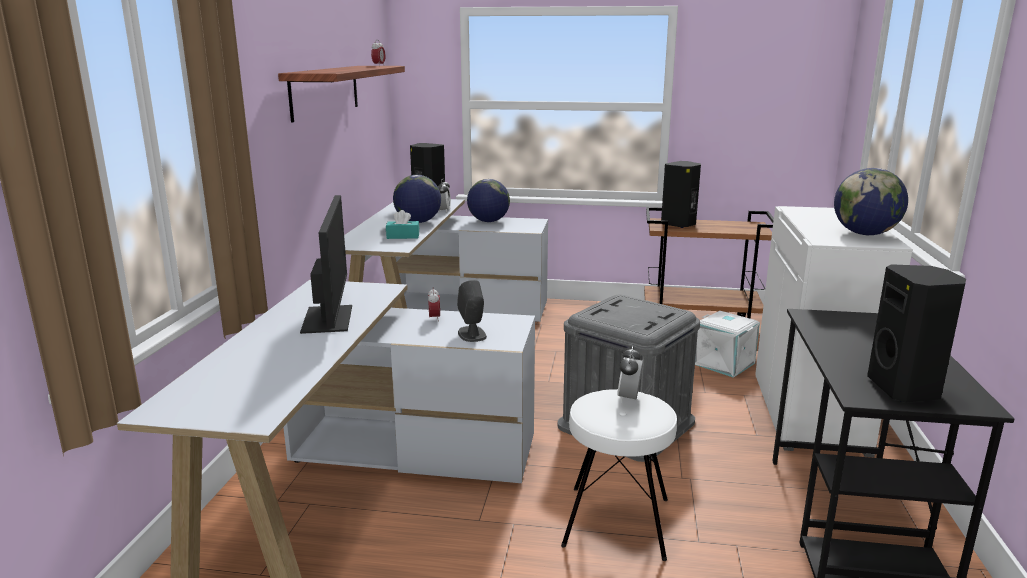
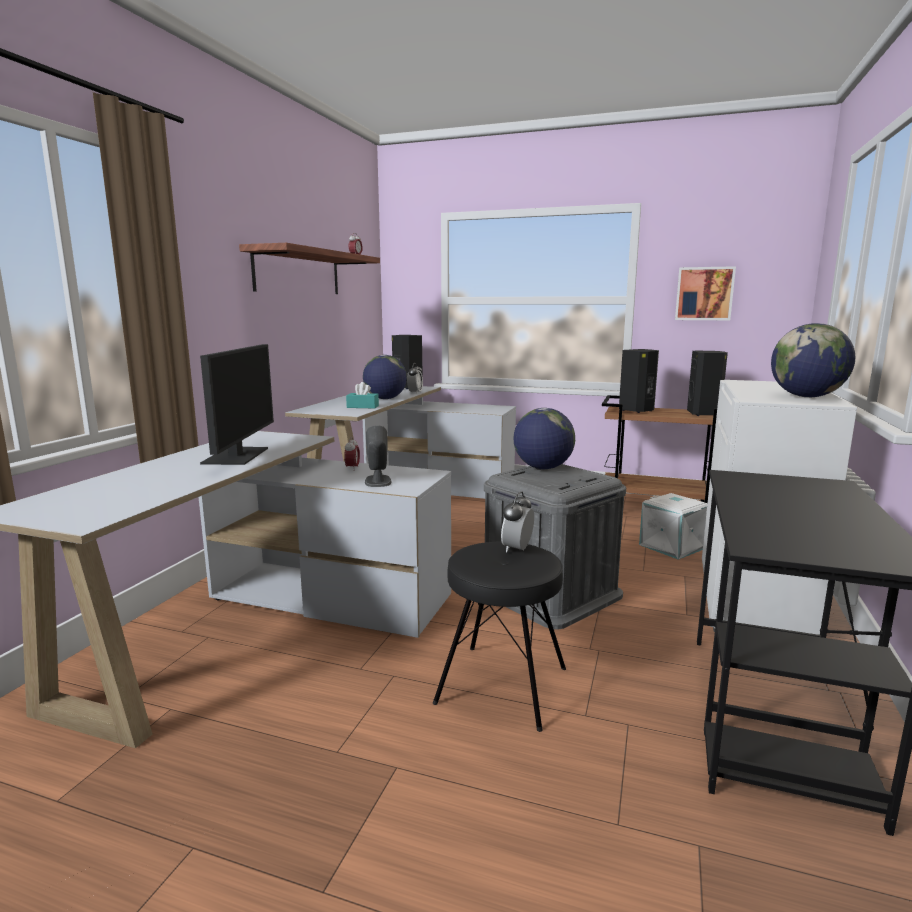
camera: 10 degrees right, 5 degrees down
globe [467,179,510,222] -> globe moved to [514,408,575,469]
white stool [561,389,677,561] -> black stool [433,542,566,732]
black speaker [867,264,966,402] -> black speaker moved to [687,351,728,416]
none -> picture [675,266,736,320]

